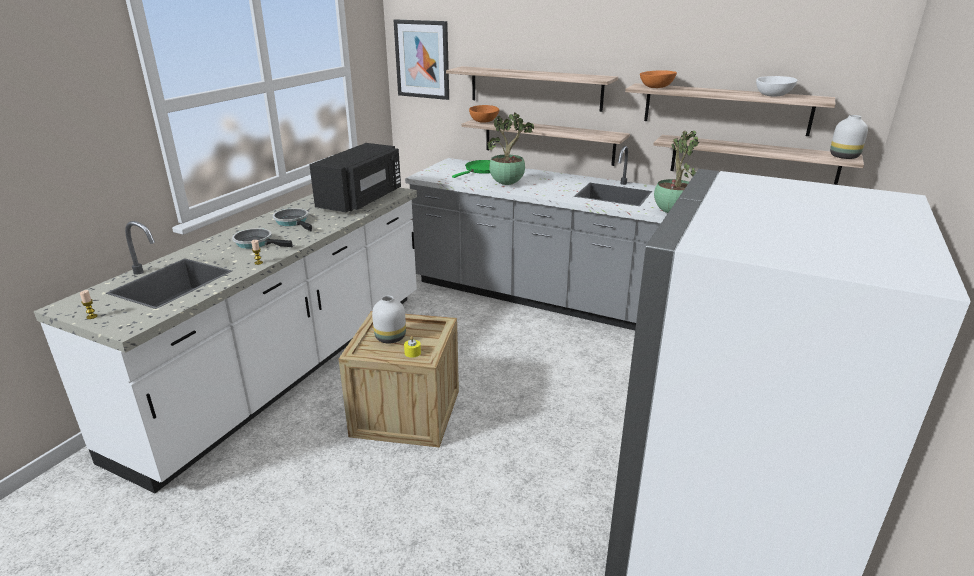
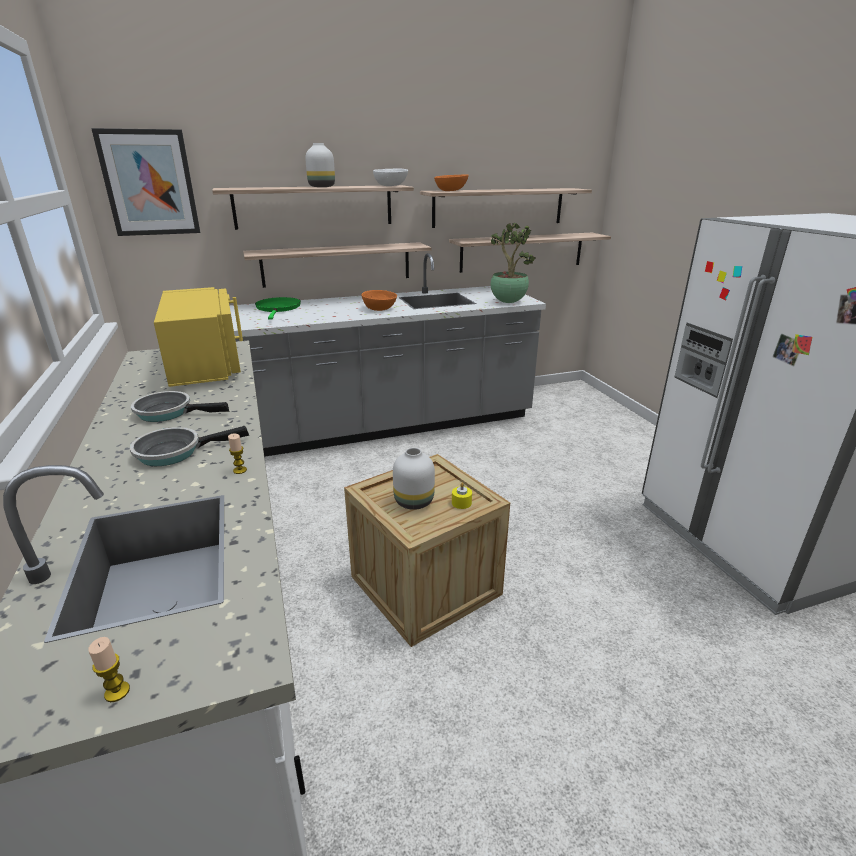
camera: 45 degrees left, 0 degrees up
black microwave [309,143,401,212] -> yellow microwave [154,287,243,387]
orange bowl [469,105,499,123] -> orange bowl moved to [362,290,397,311]
potted plant [487,112,534,185] -> none
white bowl [756,76,797,96] -> white bowl moved to [373,169,408,186]
white vase [830,115,868,159] -> white vase moved to [305,143,335,187]

